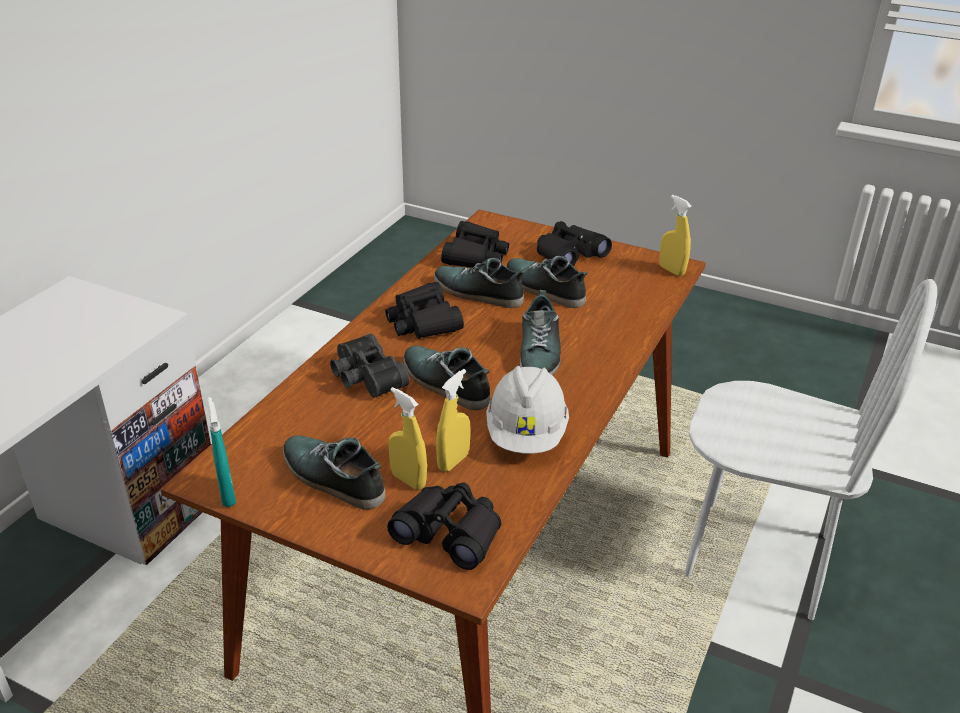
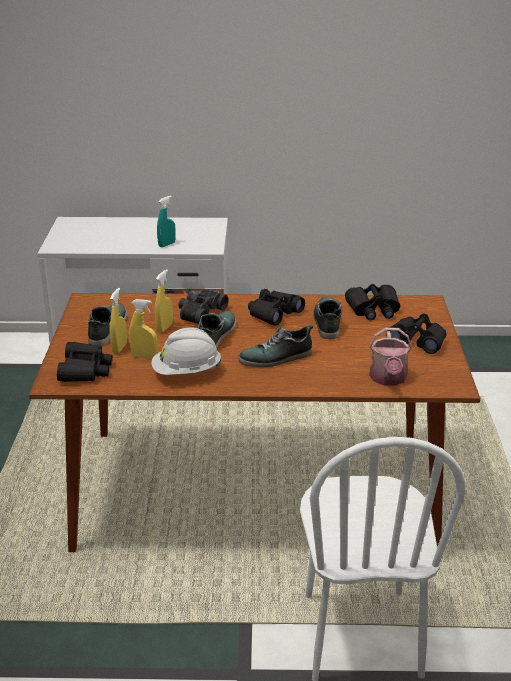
camera: 65 degrees right, 5 degrees down
turquoise spray bottle [207,397,236,507] -> turquoise spray bottle moved to [157,196,176,247]
shoe [506,256,588,308] -> none
yellow spray bottle [659,195,692,276] -> yellow spray bottle moved to [155,269,173,333]
none -> watering can [369,328,412,386]

